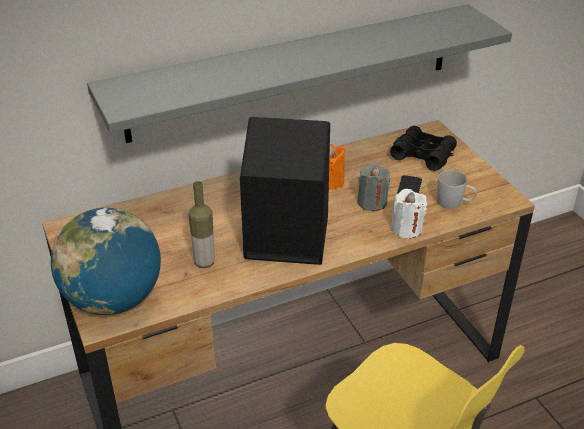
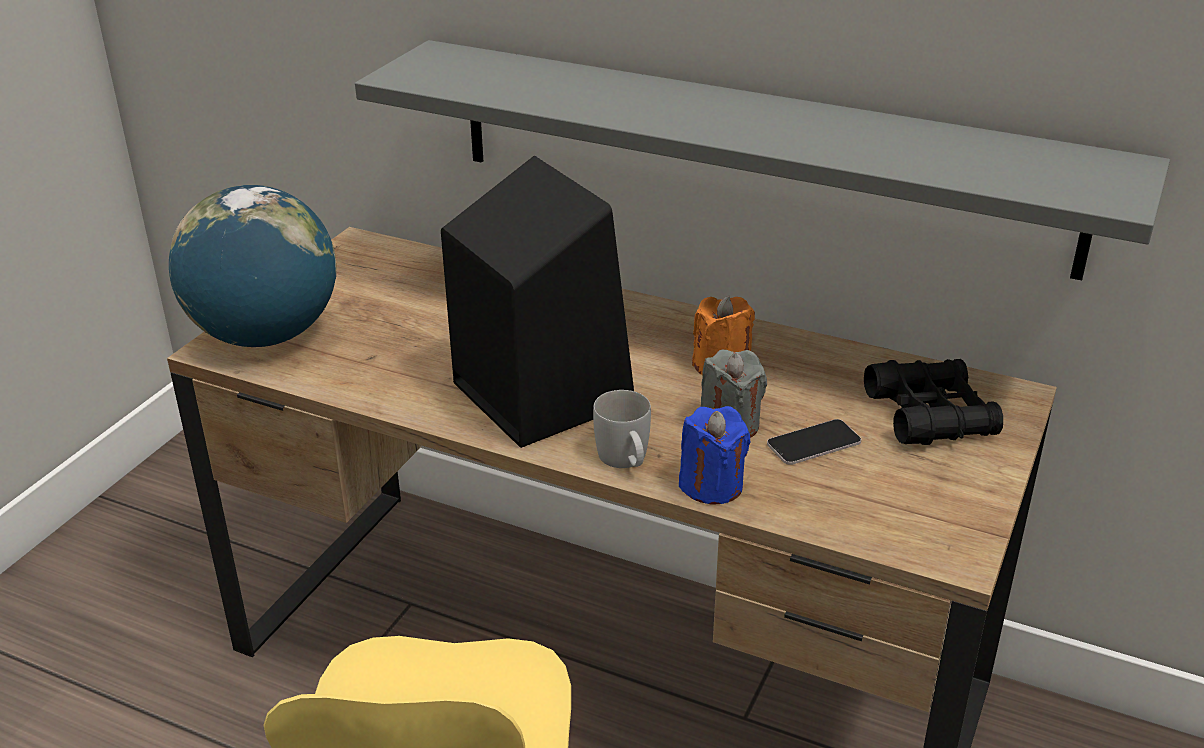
camera: 50 degrees right, 5 degrees down
bottle [188,181,215,268] -> none
white candle [391,189,427,239] -> blue candle [679,406,751,504]
white mug [437,170,477,209] -> white mug moved to [593,390,651,468]

